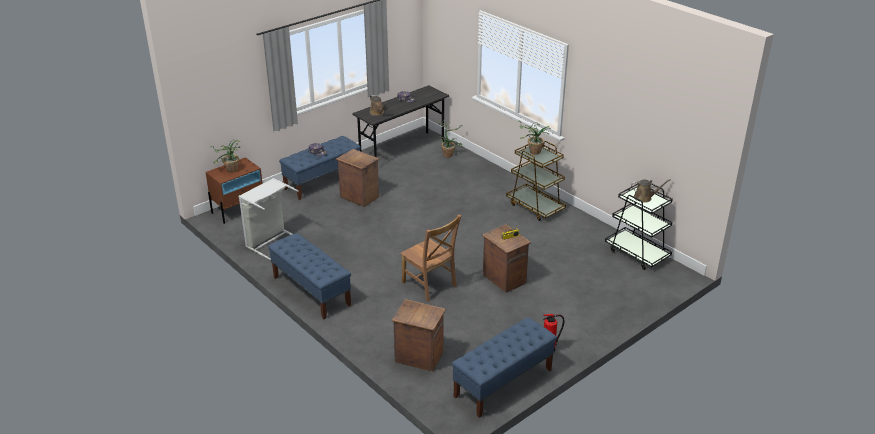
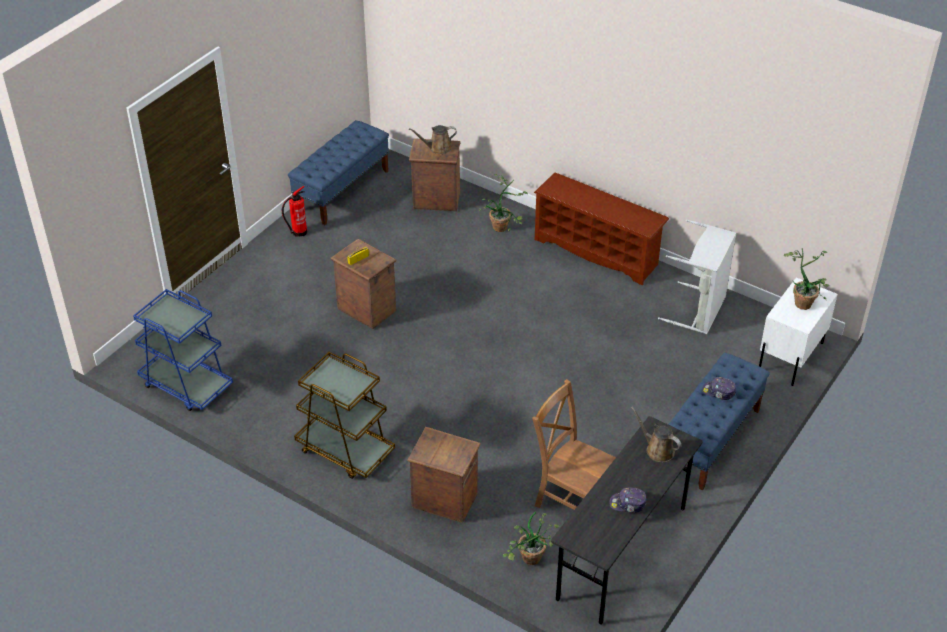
camera: 165 degrees right, 10 degrees up
brown nightstand [205,157,263,224] -> white nightstand [759,278,838,386]
blue bench [268,233,351,319] -> brown shoe rack [534,172,669,285]
crate [336,149,379,207] -> crate moved to [407,427,481,523]
brown chair [400,215,462,302] -> brown chair moved to [532,379,616,510]
potted plant [518,121,551,155] -> potted plant moved to [479,174,528,232]
black cart [605,183,673,270] -> blue cart [133,289,233,411]
brown watering can [631,179,671,203] -> brown watering can moved to [409,125,457,154]

